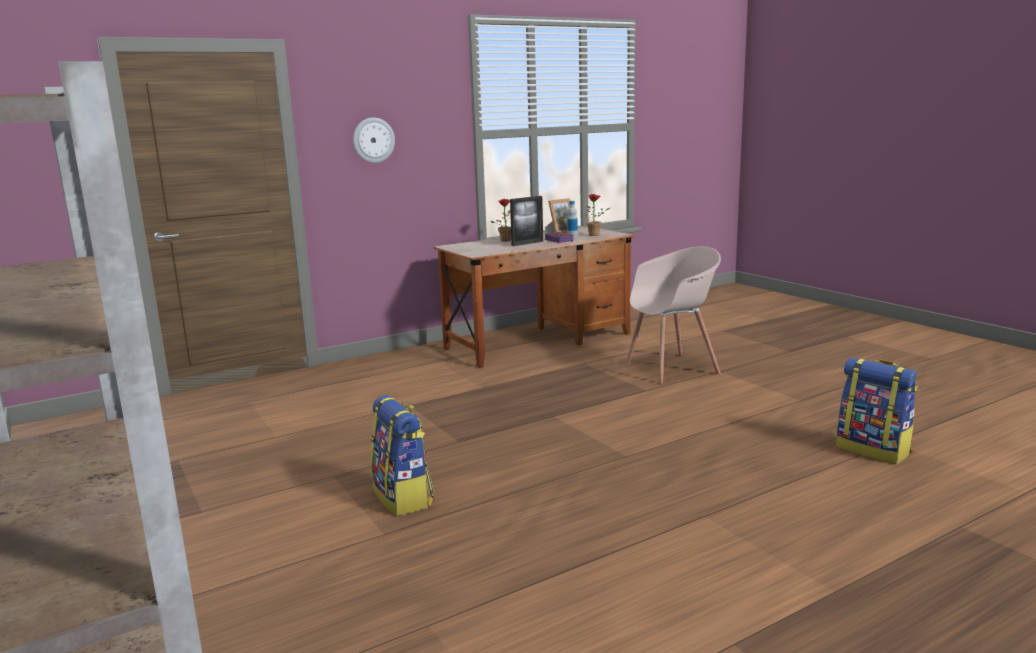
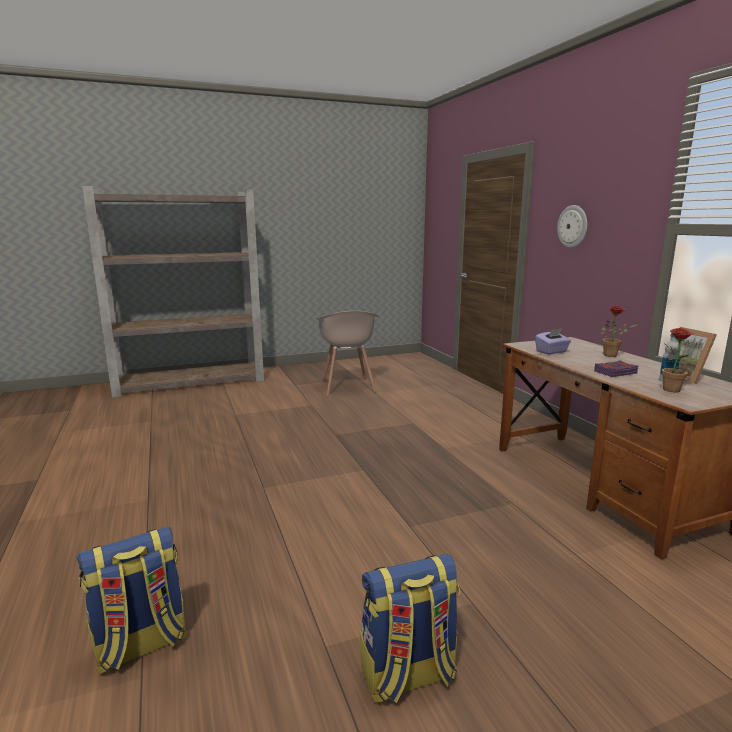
camera: 100 degrees right, 0 degrees up
backpack [370,395,434,516] -> backpack moved to [360,554,460,703]
picture frame [510,196,543,246] -> none
beige chair [626,246,721,384] -> beige chair moved to [316,311,380,396]
none -> purple tissue box [535,328,571,354]

